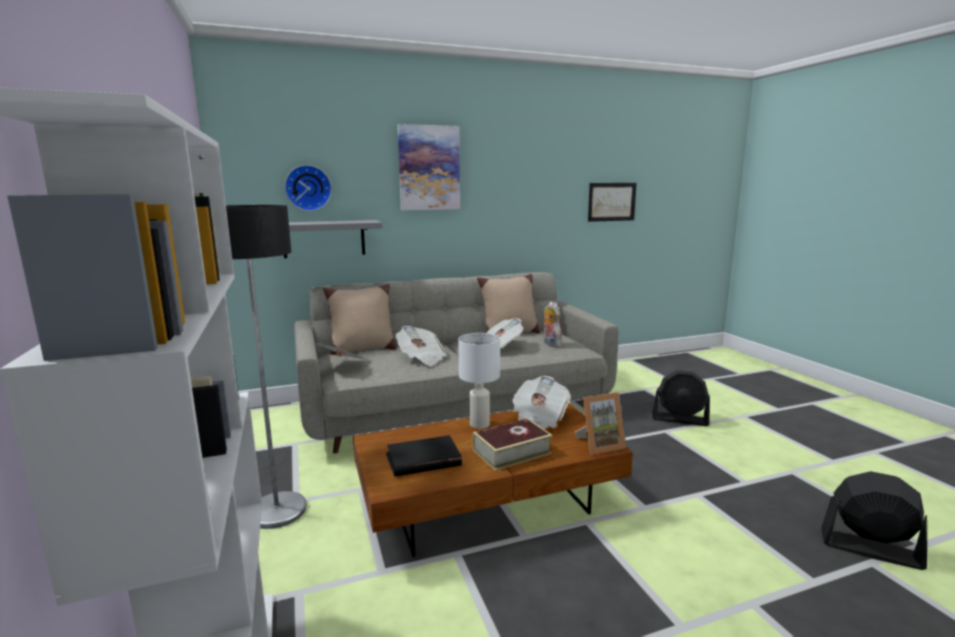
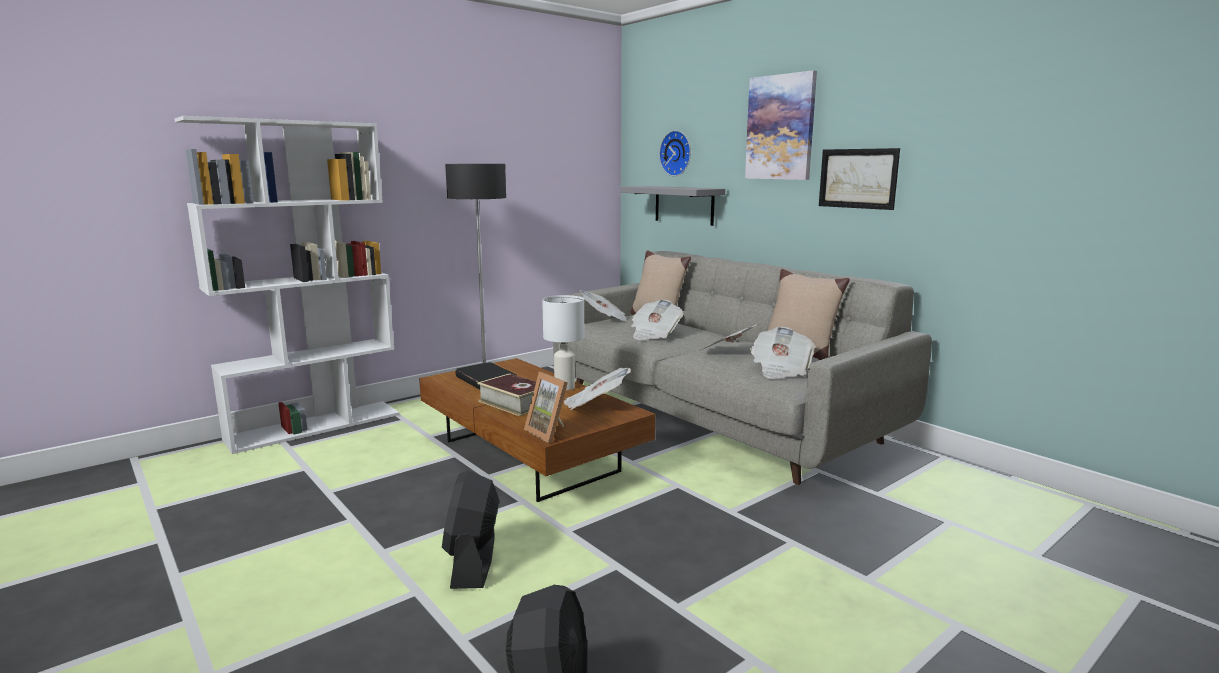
camera: 70 degrees right, 0 degrees up
plush toy [543,301,562,347] -> newspaper [750,327,815,379]
picture [588,183,637,222] -> picture moved to [819,148,900,210]
black fan [652,370,710,426] -> black fan moved to [442,470,499,589]

